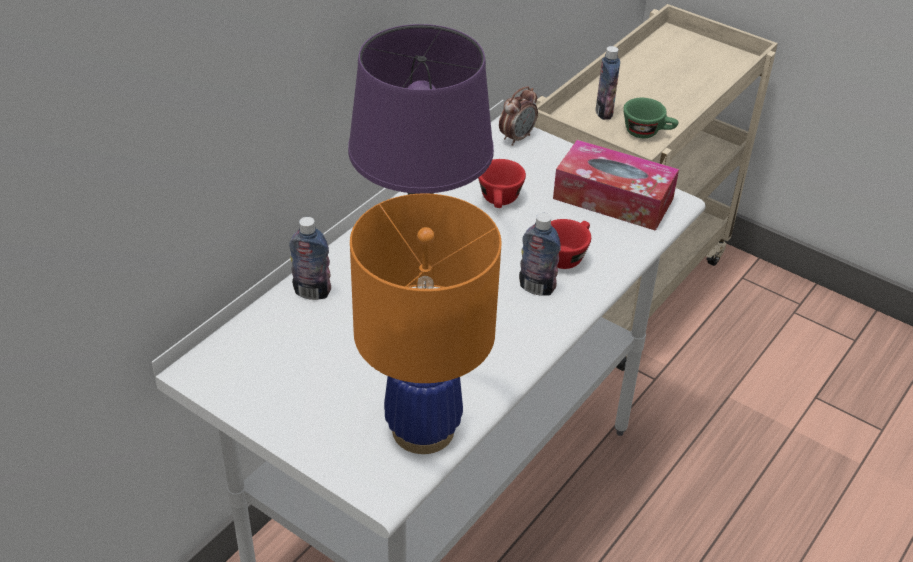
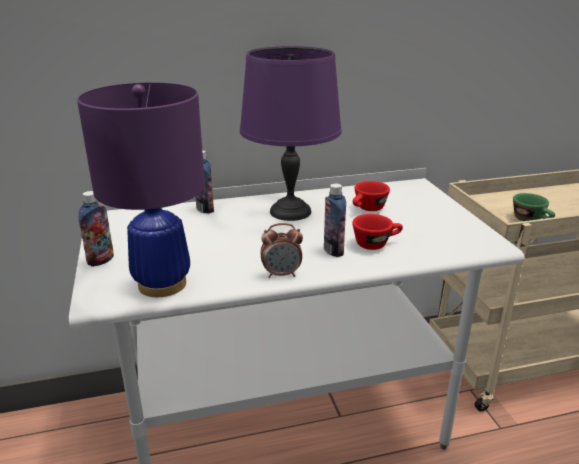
camera: 40 degrees right, 15 degrees down
orange table lamp [350,194,502,454] -> purple table lamp [77,82,205,297]
alarm clock [499,86,538,146] -> alarm clock moved to [261,223,303,278]
tissue box [553,140,679,231] -> none
bottle [595,46,620,120] -> bottle moved to [78,191,114,267]

